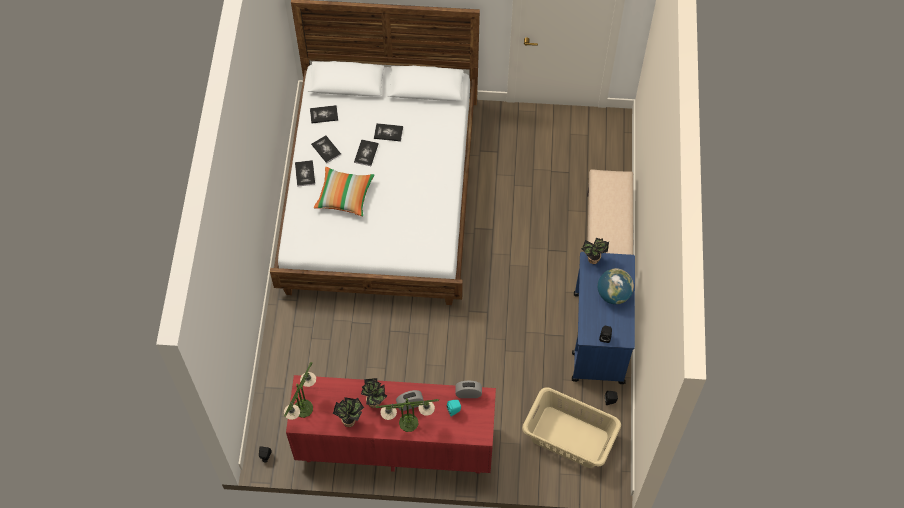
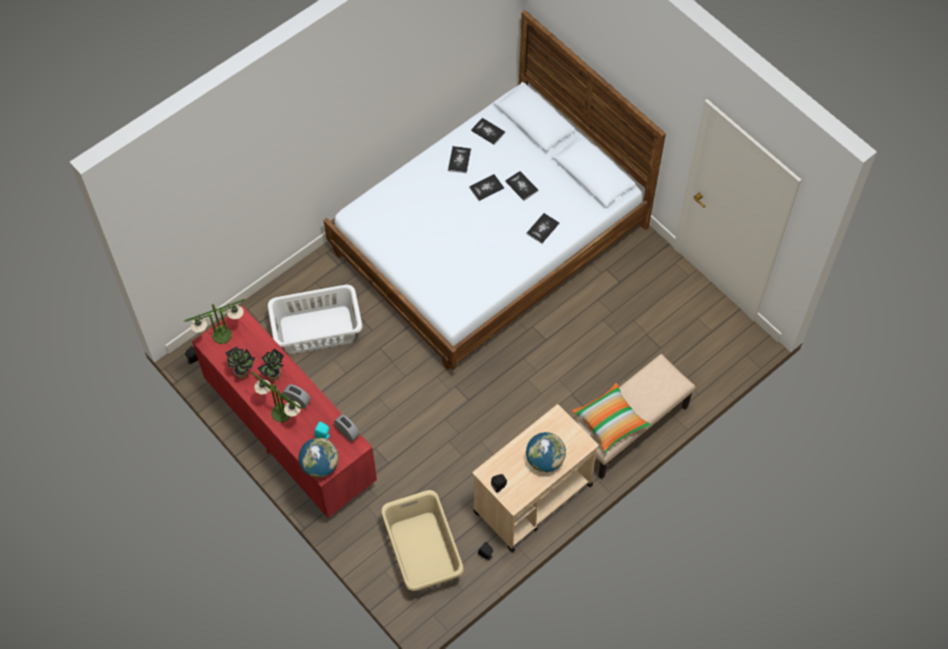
camera: 45 degrees right, 0 degrees up
book [295,160,315,187] -> book moved to [526,213,559,244]
pillow [314,167,374,216] -> pillow moved to [572,383,651,453]
blue cart [572,252,635,384] -> beige cart [473,404,599,552]
potted plant [581,238,609,264] -> none
none -> white laundry basket [268,285,362,354]
none -> globe [299,438,339,478]

